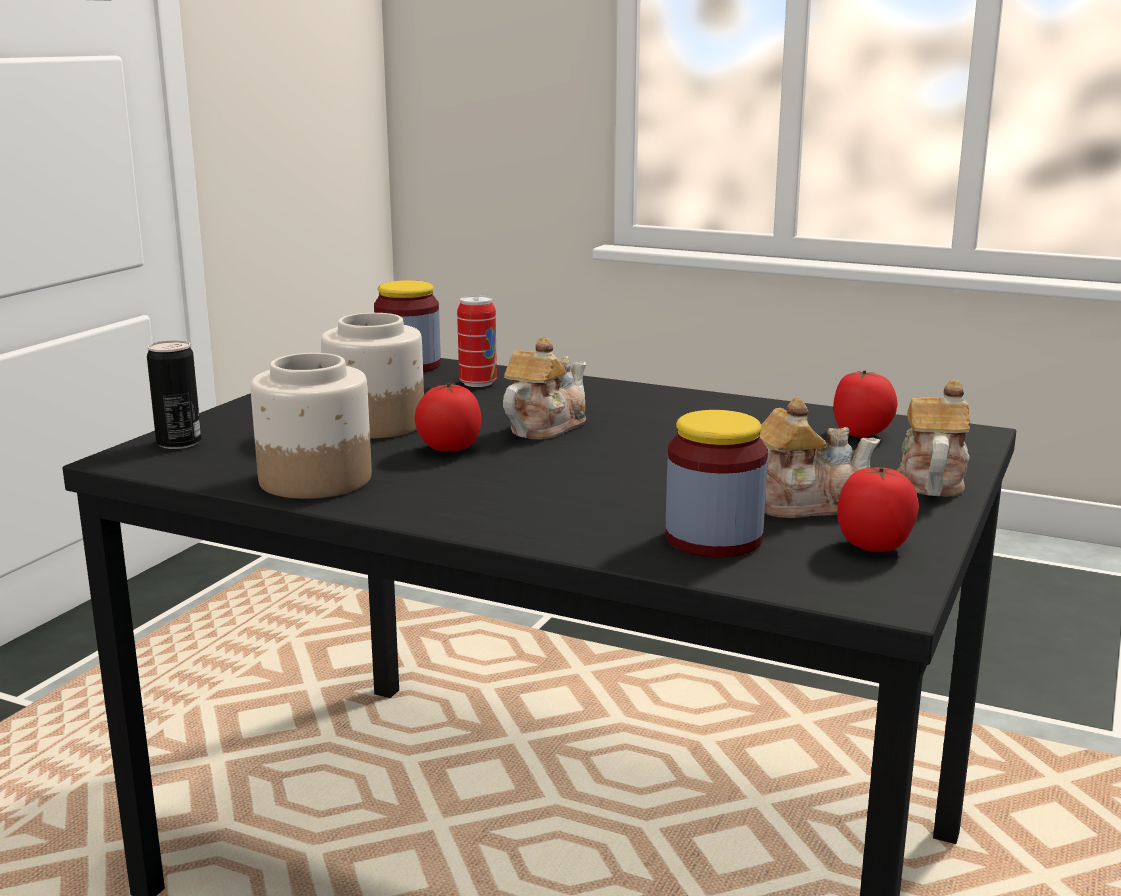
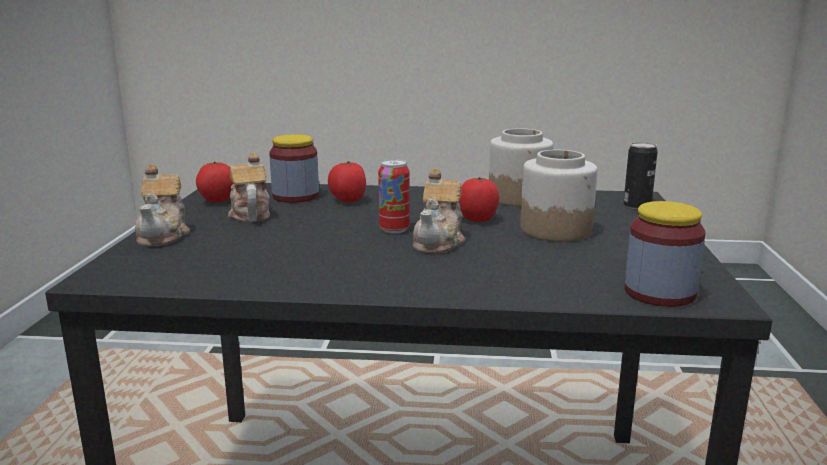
camera: 160 degrees right, 0 degrees up
can [457,295,497,387] -> can moved to [378,159,410,234]
teapot [760,397,880,518] -> teapot turned 105 degrees clockwise [228,152,270,222]
tomato [833,370,898,437] -> tomato moved to [328,161,366,202]

